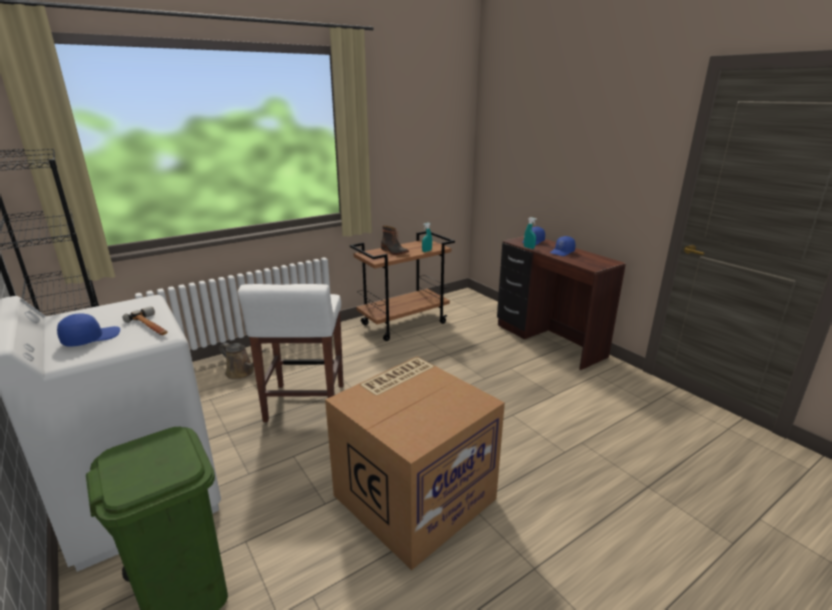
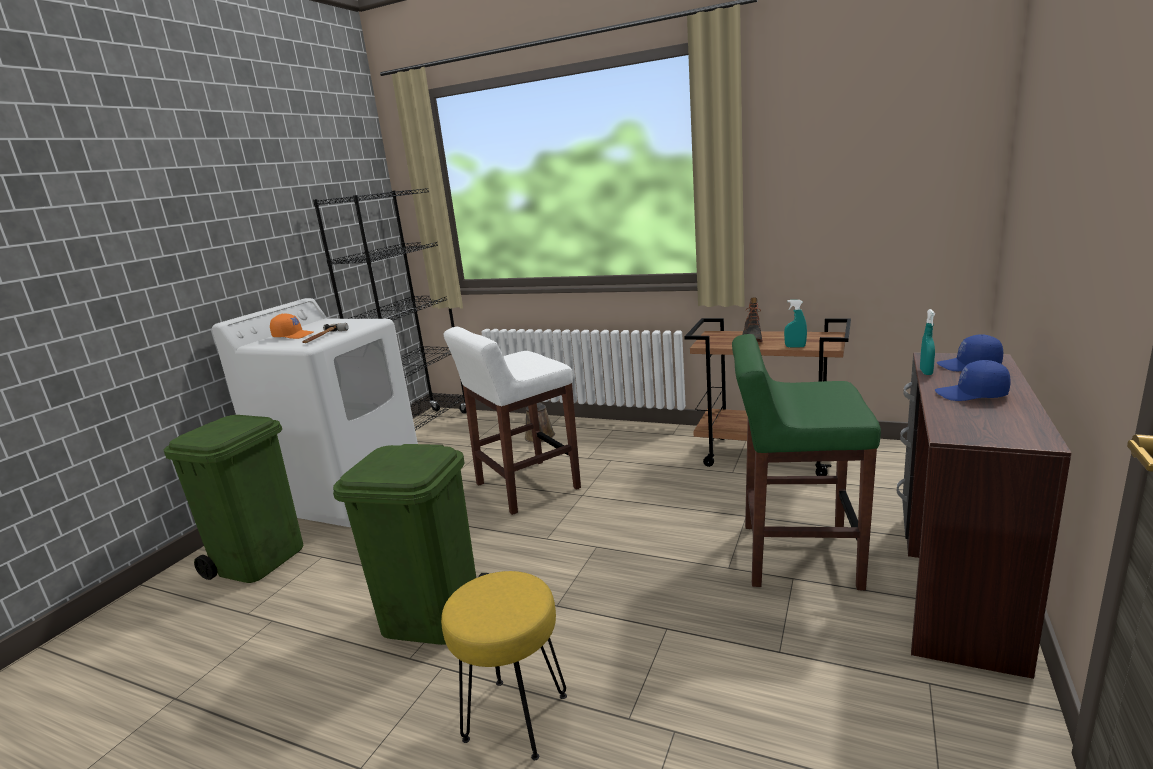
camera: 60 degrees right, 5 degrees down
blue cap [57,313,120,347] -> orange cap [270,314,314,339]
cardboard box [325,357,505,570] -> green trash can [333,444,489,645]
none -> yellow stool [441,571,567,760]
none -> green stool [732,334,881,591]

